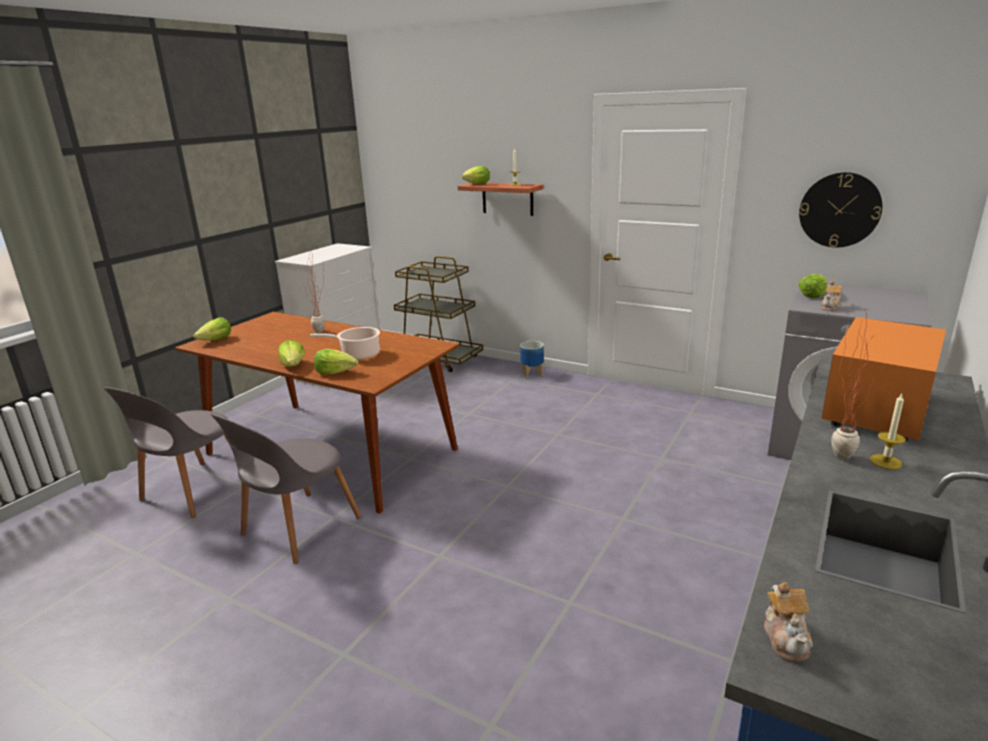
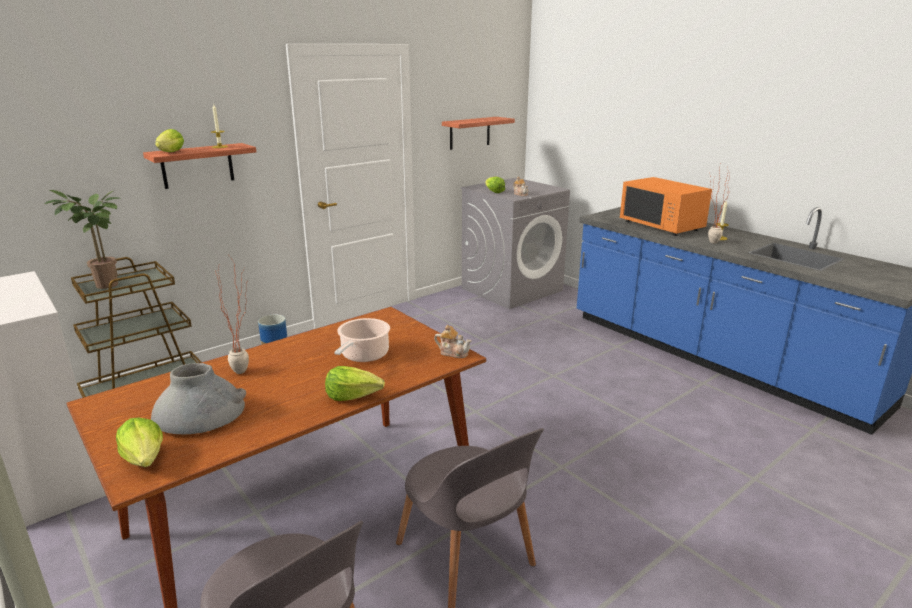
camera: 70 degrees left, 0 degrees up
lettuce [314,349,358,374] -> none
teapot [764,582,813,662] -> teapot moved to [434,325,471,358]
wall clock [799,172,883,248] -> shelf [442,117,515,150]
none -> potted plant [45,190,120,289]
none -> grey vase [151,363,246,434]

